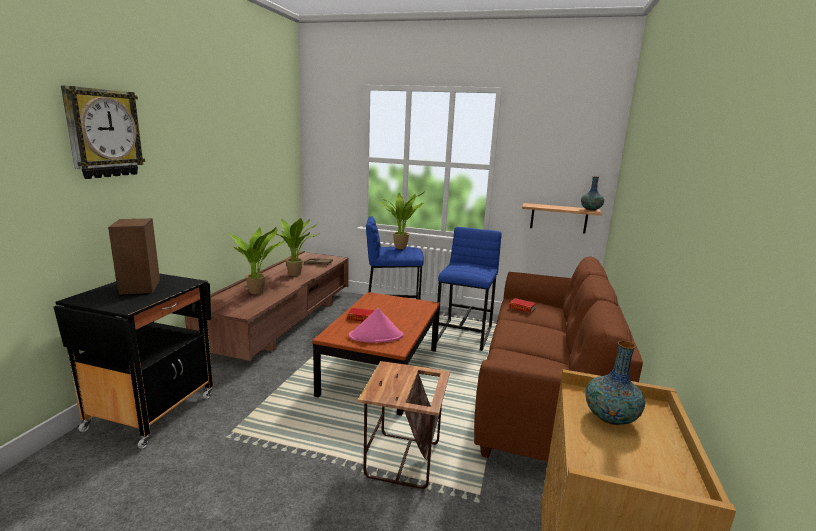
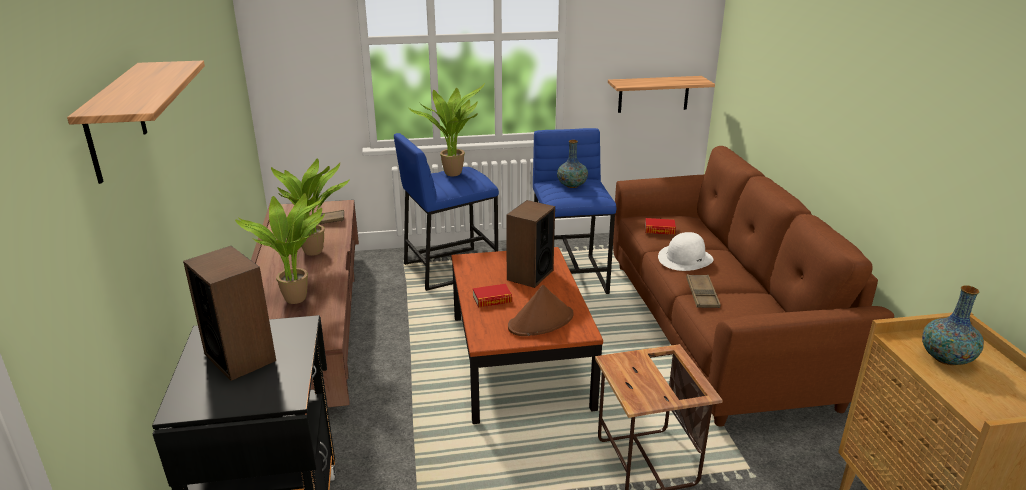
camera: 25 degrees left, 10 degrees up
wall clock [61,85,145,179] -> shelf [67,61,205,184]
pink hat [349,308,404,343] -> brown hat [508,285,574,336]
vase [581,176,604,211] -> vase moved to [557,140,588,188]
none -> speaker [506,200,555,288]
none -> white hat [658,232,713,271]
none -> brown tray [686,274,721,308]

